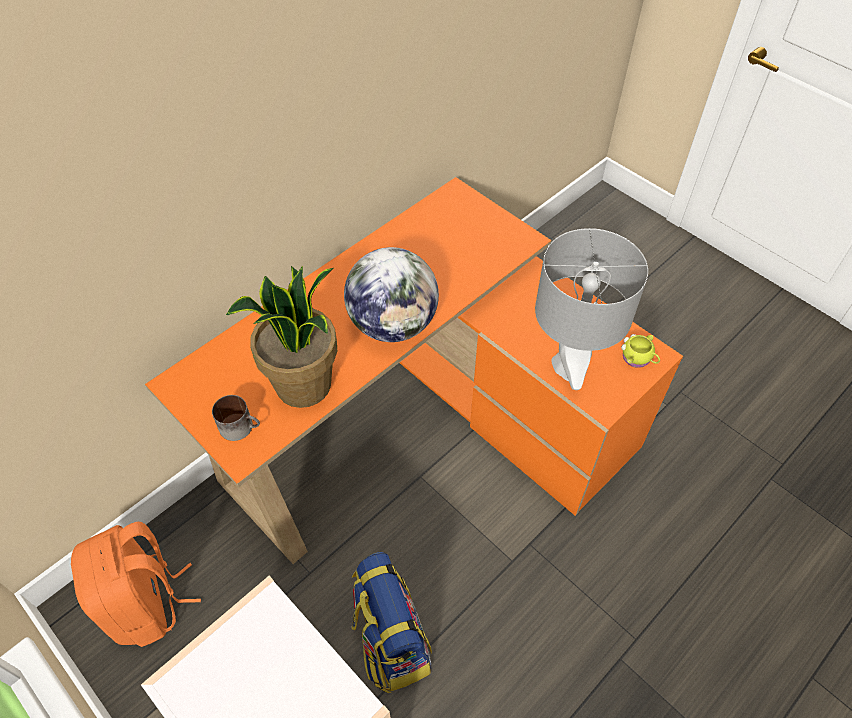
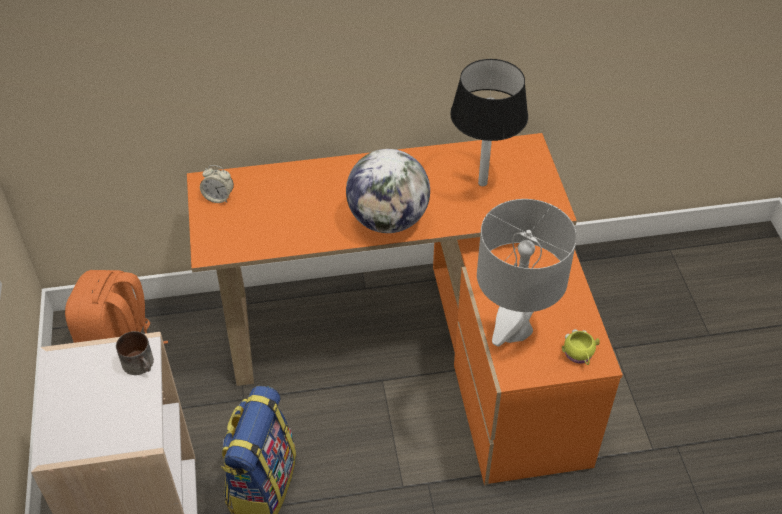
camera: 35 degrees right, 5 degrees down
mug [212,395,260,441] -> mug moved to [116,331,154,375]
potted plant [226,266,337,408] -> none
none -> alarm clock [200,165,234,203]
none -> black table lamp [450,59,528,186]

